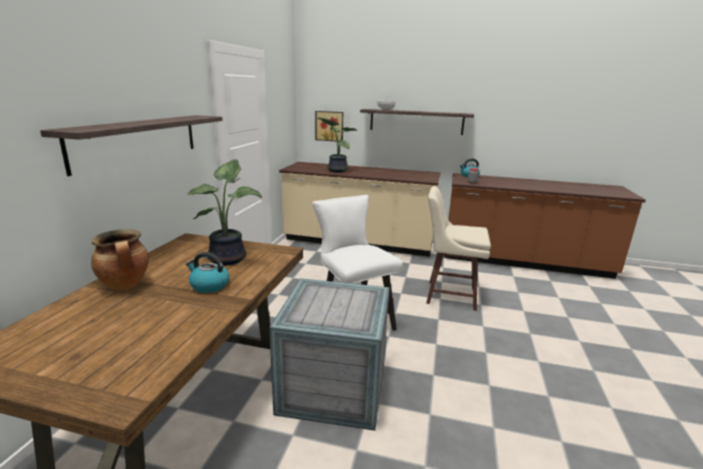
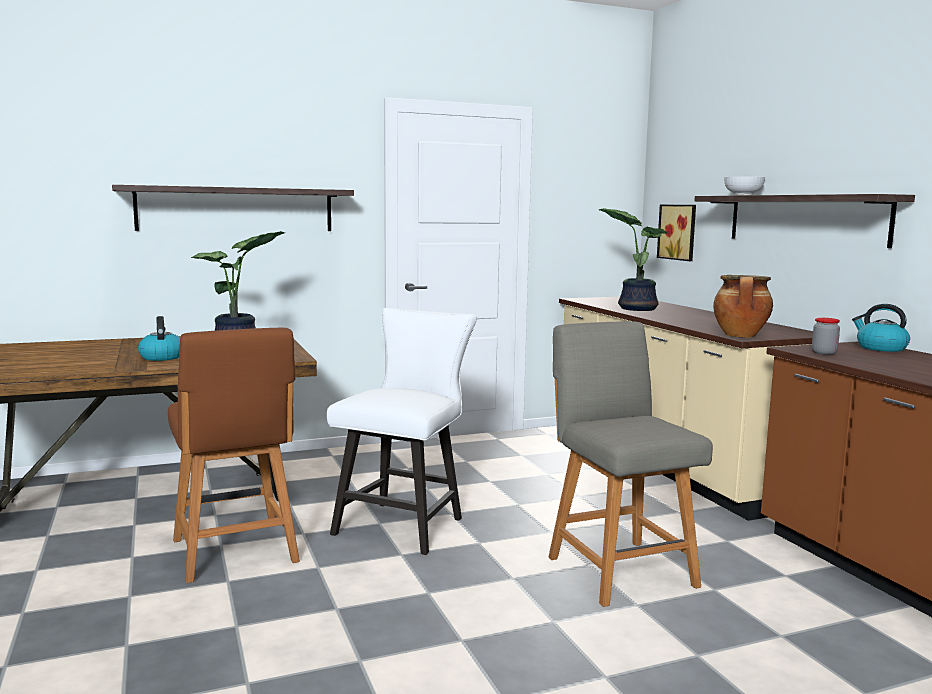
camera: 55 degrees right, 10 degrees down
cooking pot [91,229,149,291] -> cooking pot moved to [713,275,773,338]
crate [269,278,389,431] -> brown chair [168,328,300,583]
beige stool [426,186,491,311] -> grey chair [548,321,713,607]

